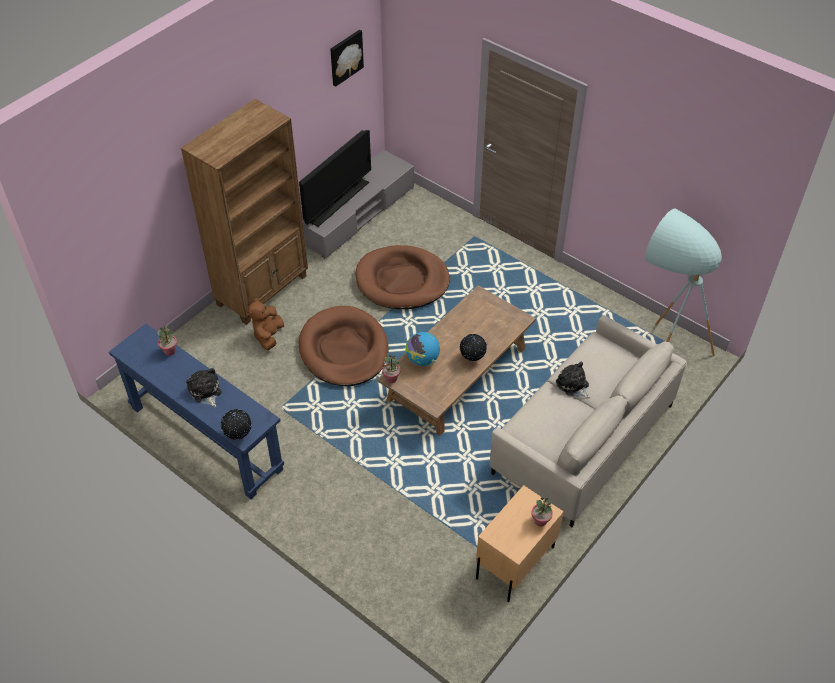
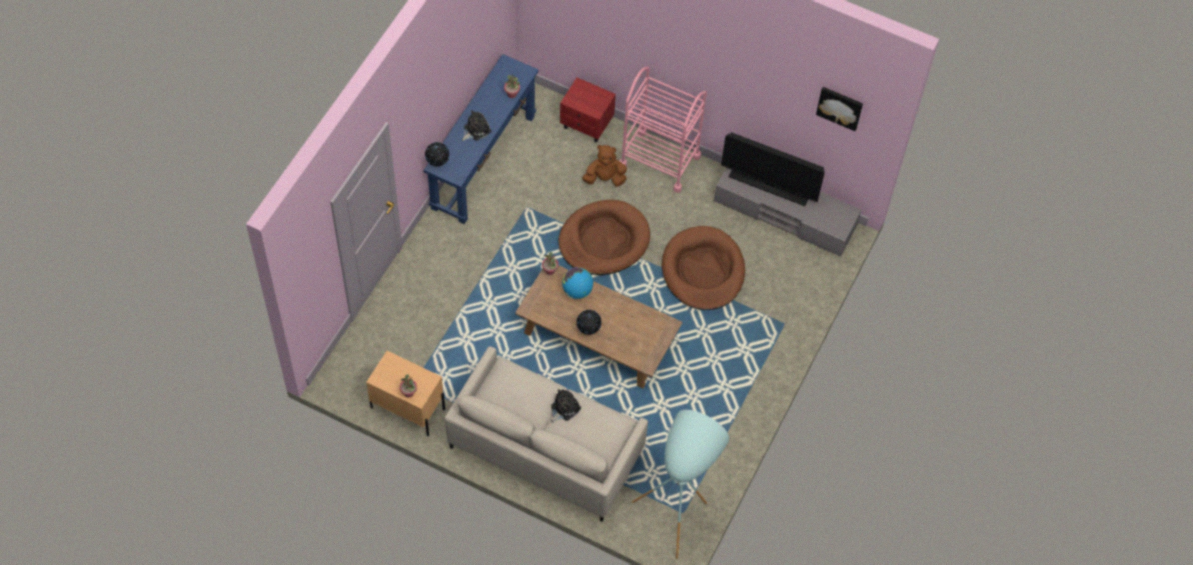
camera: 75 degrees right, 10 degrees up
brown bookcase [181,99,308,325] -> pink cart [620,67,707,193]
none -> red nightstand [560,78,616,142]

